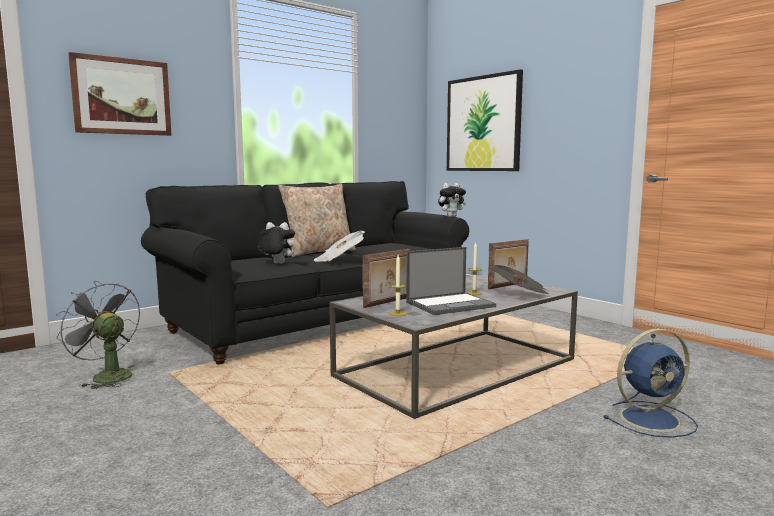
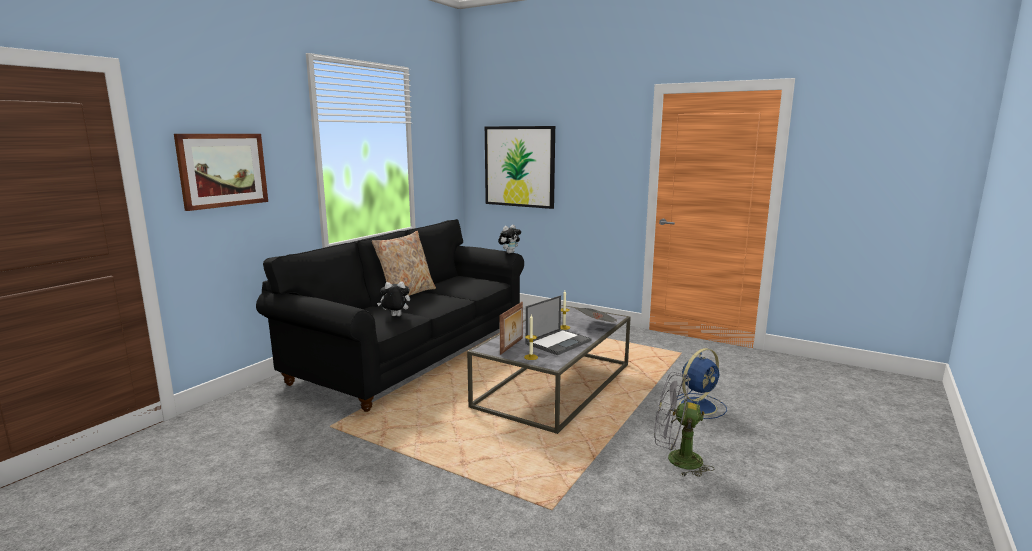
camera: 20 degrees left, 5 degrees up
grey fan [56,281,140,389] -> grey fan moved to [654,372,714,477]
newspaper [314,231,365,262] -> none
picture frame [488,239,529,290] -> none

